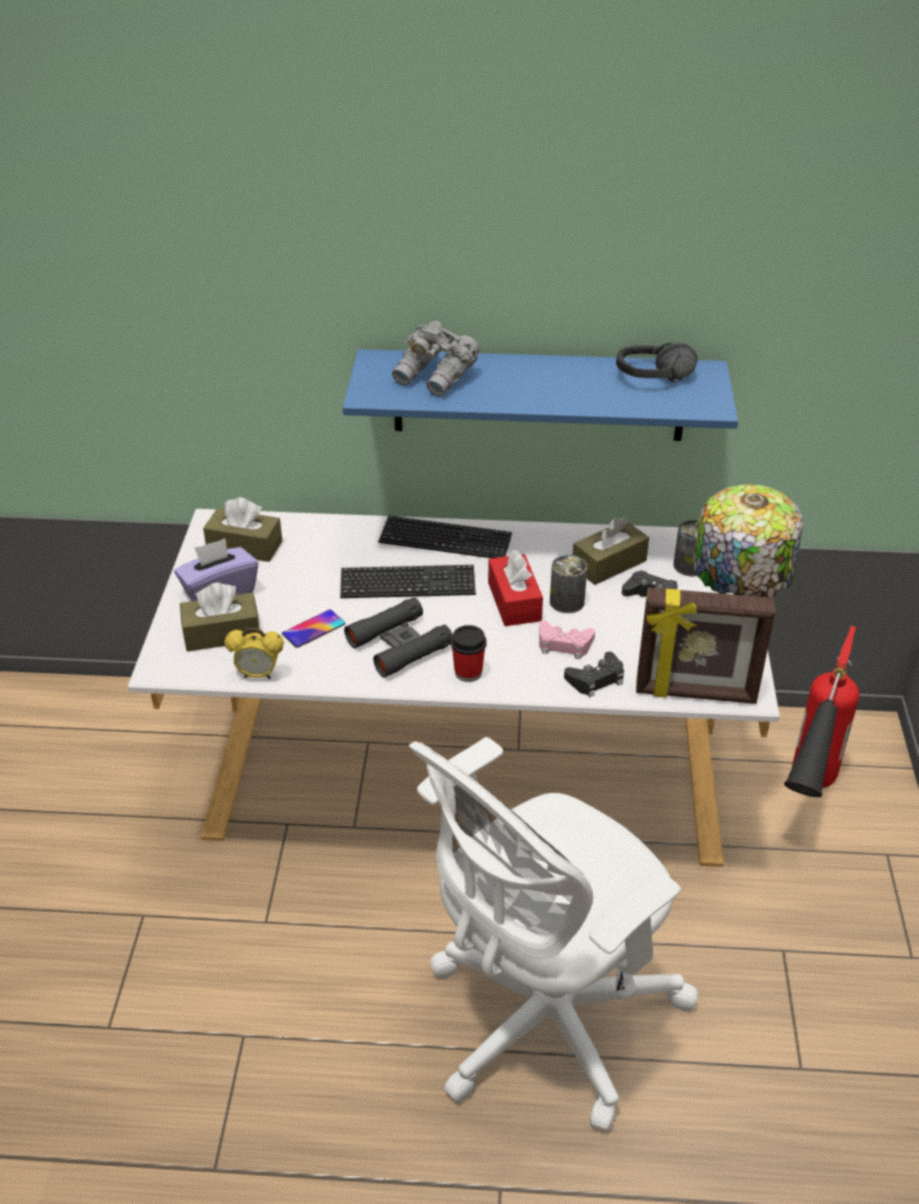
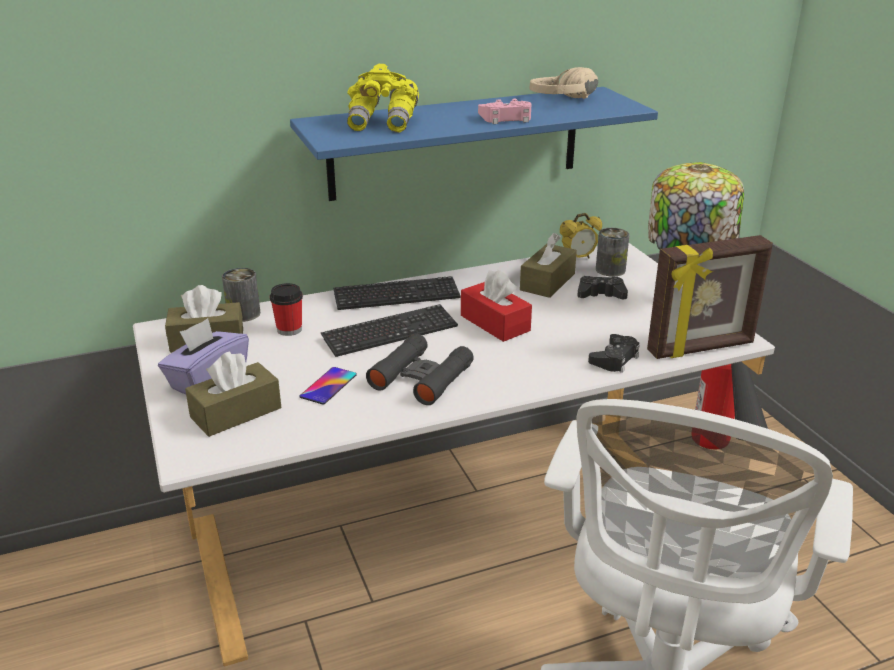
camera: 25 degrees left, 10 degrees down
alarm clock [224,628,284,679] -> alarm clock moved to [560,213,602,258]
grey binoculars [392,320,480,396] -> yellow binoculars [347,64,419,132]
cup [451,625,487,682] -> cup moved to [270,283,303,336]
pink game controller [539,621,595,659] -> pink game controller moved to [478,99,531,124]
can [550,555,587,613] -> can moved to [222,268,260,322]
black headphones [616,343,698,382] -> beige headphones [530,67,598,99]

